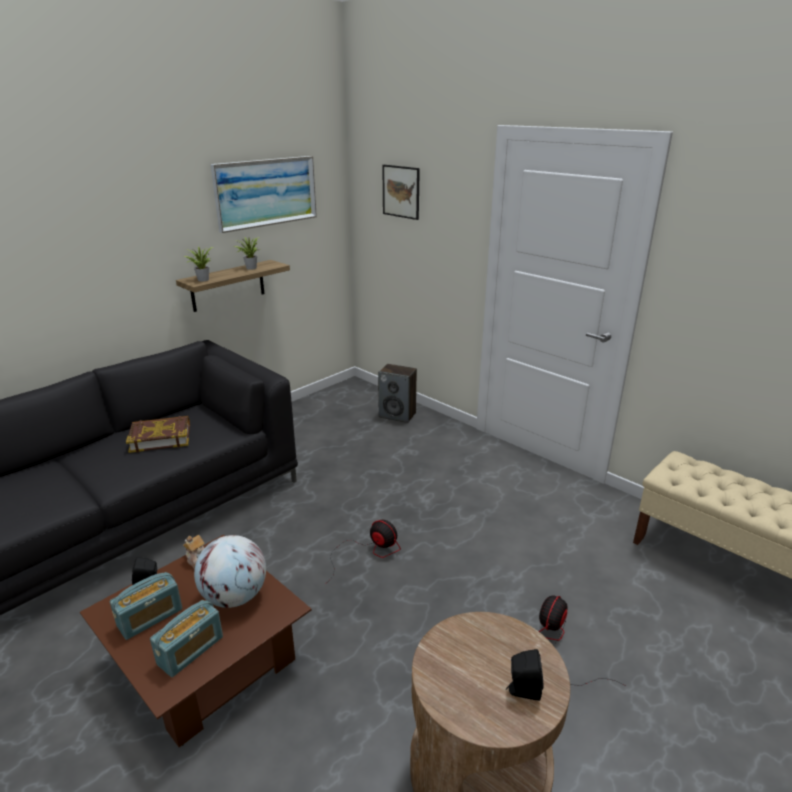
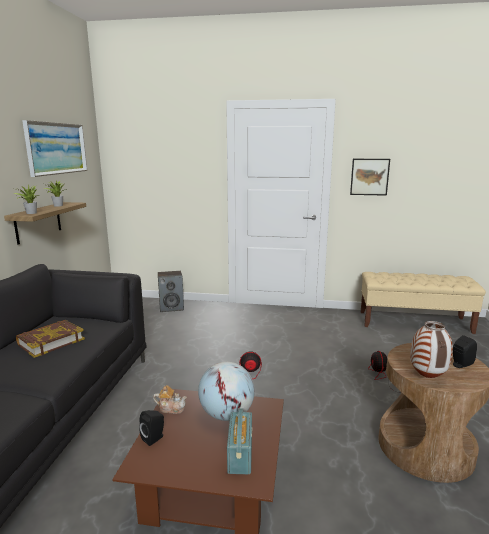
camera: 35 degrees left, 10 degrees down
radio [109,572,182,640] -> none
picture [382,165,420,220] -> picture moved to [350,159,390,196]
none -> vase [410,321,453,378]

